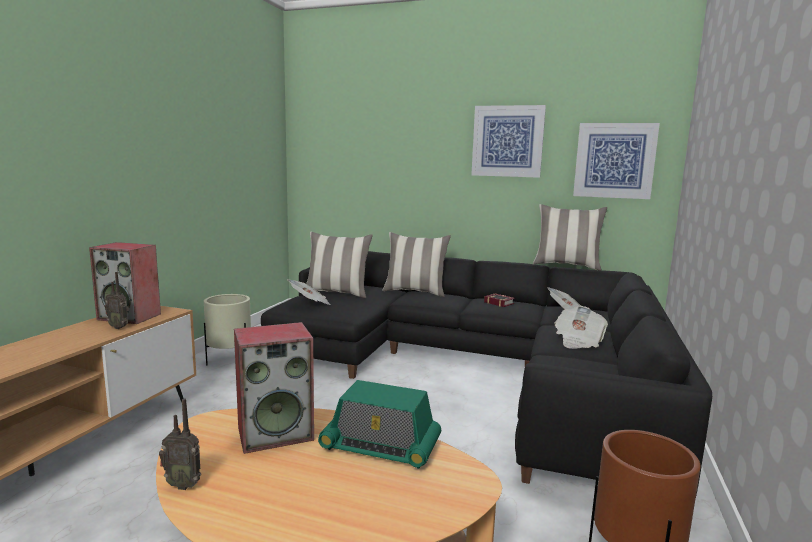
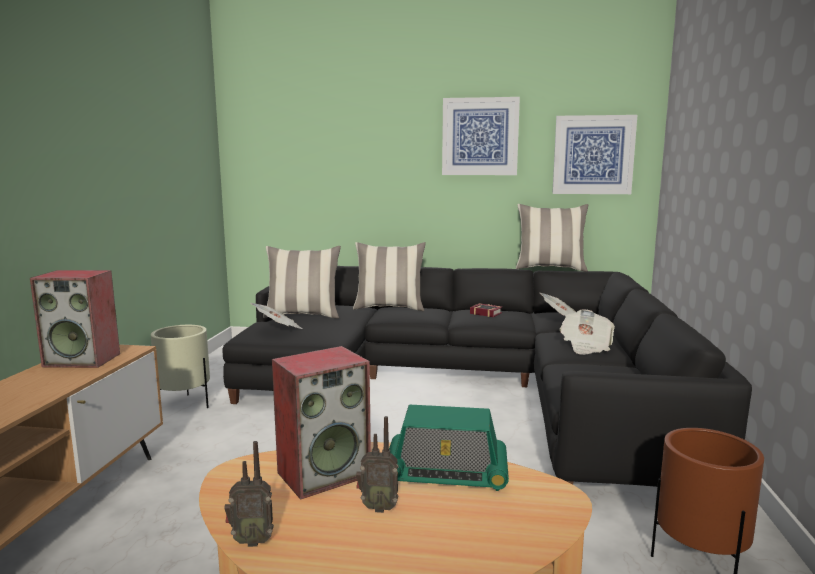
camera: 10 degrees left, 0 degrees up
radio [105,272,129,329] -> radio moved to [356,416,399,513]

